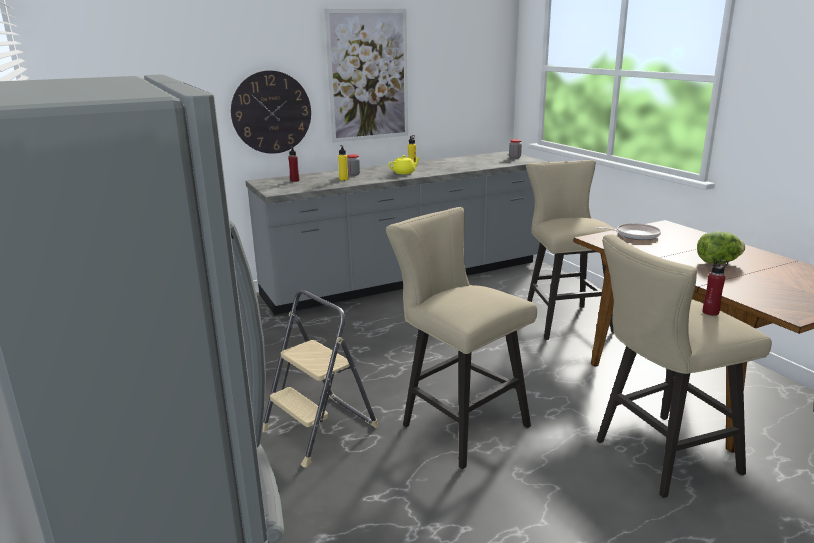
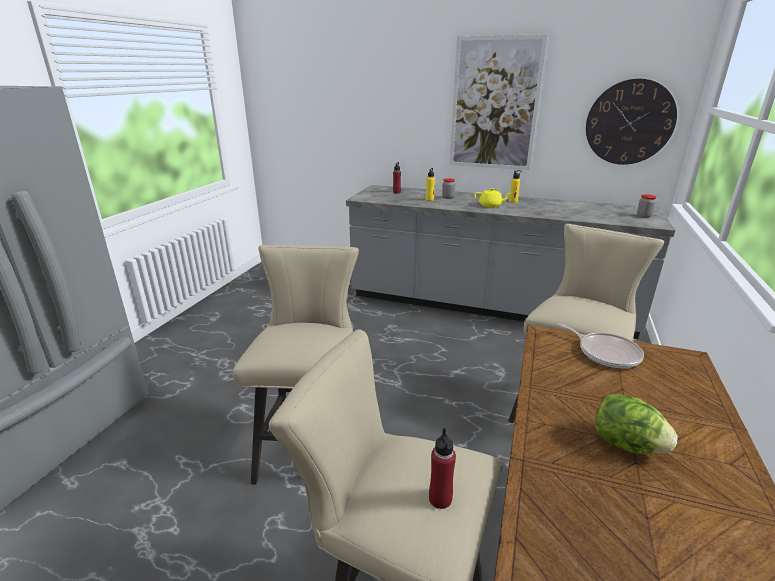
camera: 45 degrees right, 5 degrees up
wall clock [231,70,311,154] -> wall clock moved to [586,79,677,165]
beige step ladder [262,290,379,468] -> none

